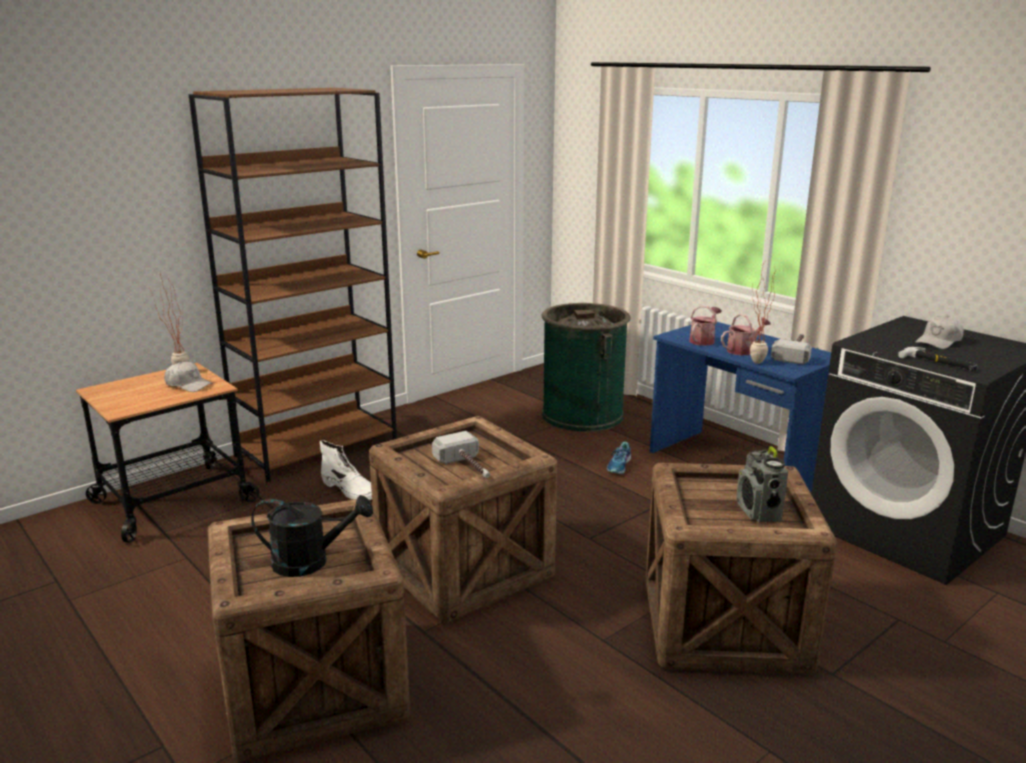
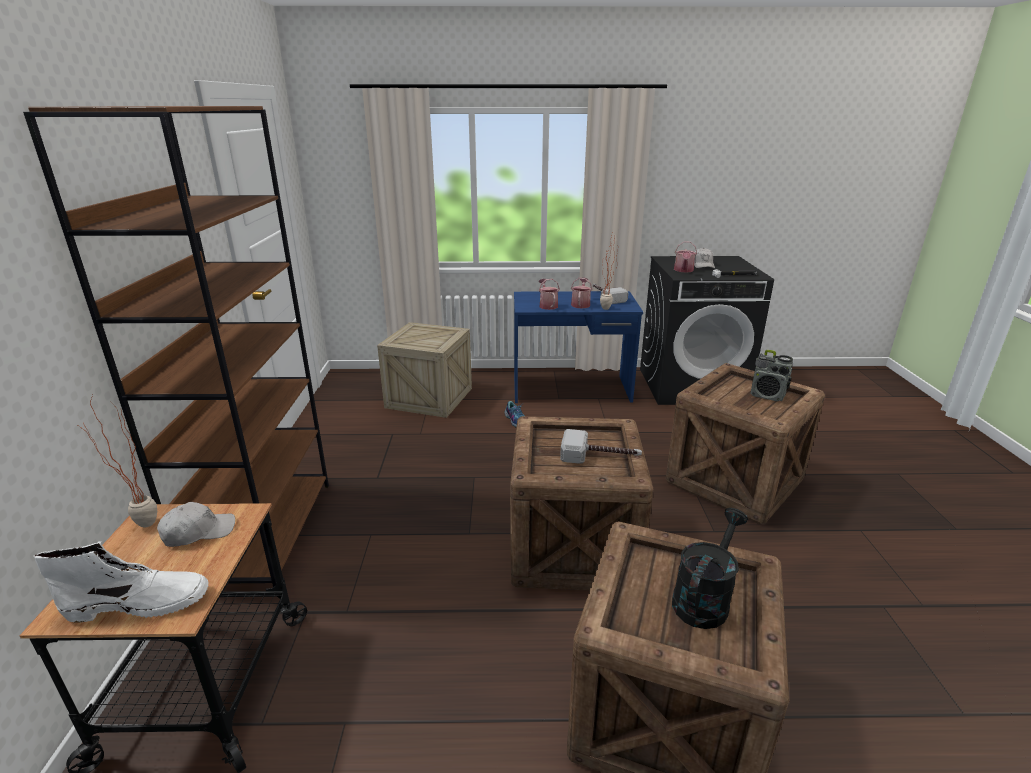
camera: 50 degrees left, 5 degrees up
white boot [320,440,372,500] -> white boot moved to [34,541,209,622]
green trash can [542,303,631,432] -> crate [377,322,472,418]
none -> watering can [674,241,697,273]

